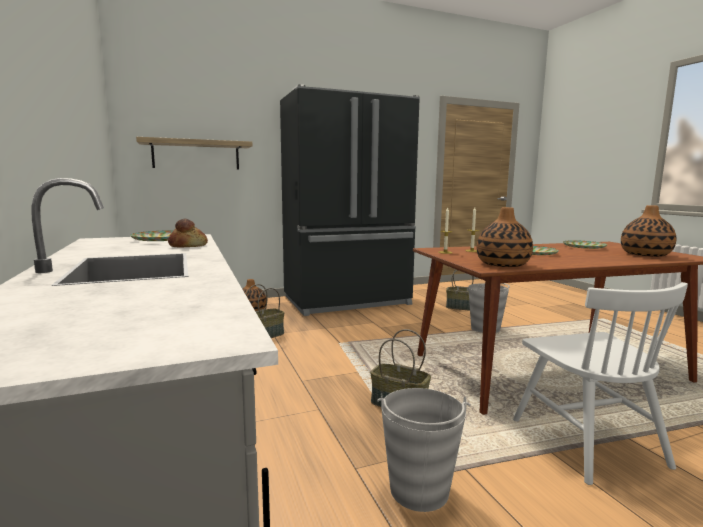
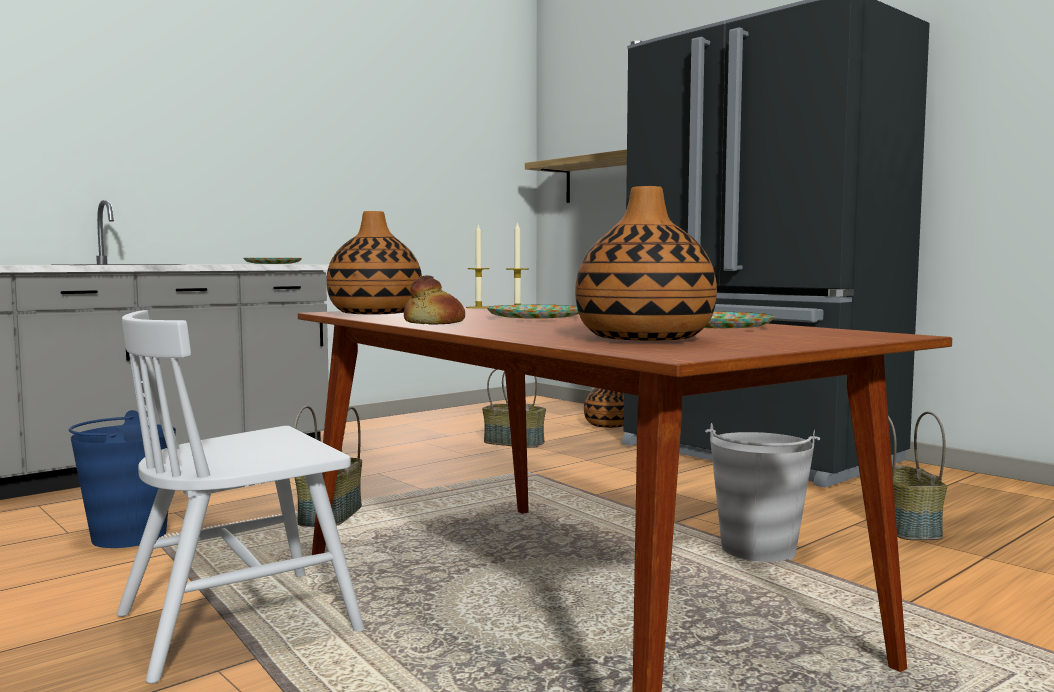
camera: 70 degrees right, 5 degrees down
bread [168,219,208,248] -> bread moved to [404,275,465,325]
grey bucket [377,388,471,512] -> blue bucket [69,410,176,548]

